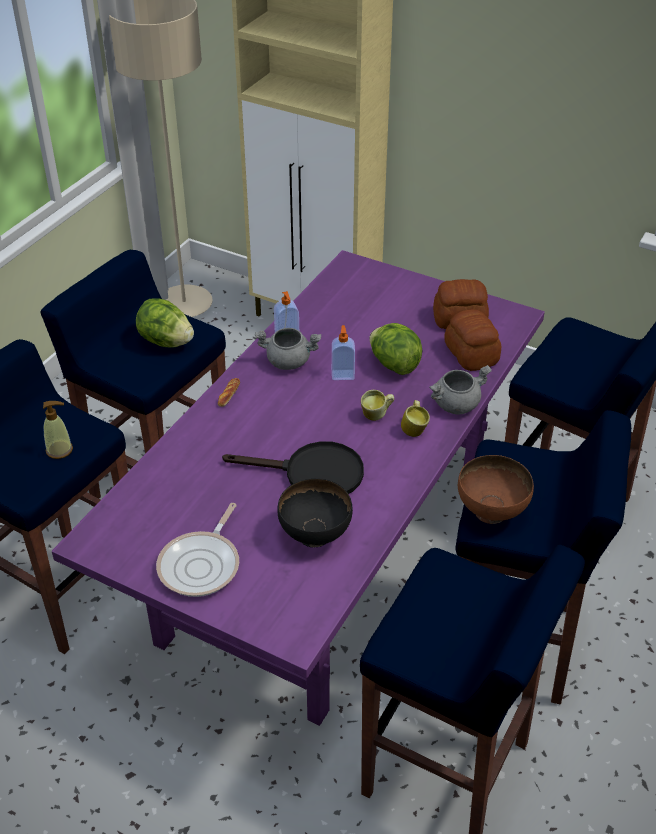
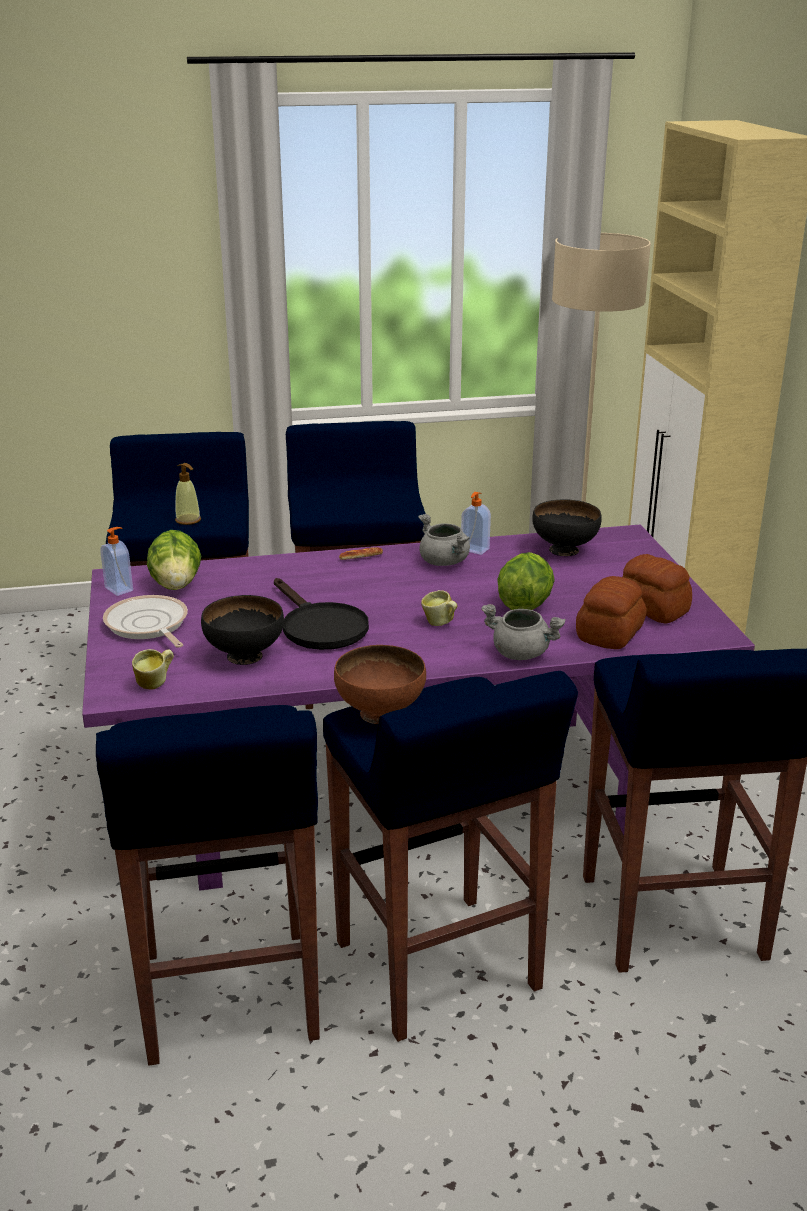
camera: 50 degrees right, 15 degrees down
lettuce [136,298,194,348] -> lettuce moved to [147,530,201,590]
frying pan [156,503,239,597] -> frying pan turned 75 degrees clockwise [103,595,188,648]
soap dispenser [332,325,355,380] -> soap dispenser moved to [100,527,133,596]
mug [401,400,430,437] -> mug moved to [132,649,174,690]
none -> black bowl [532,499,602,556]

